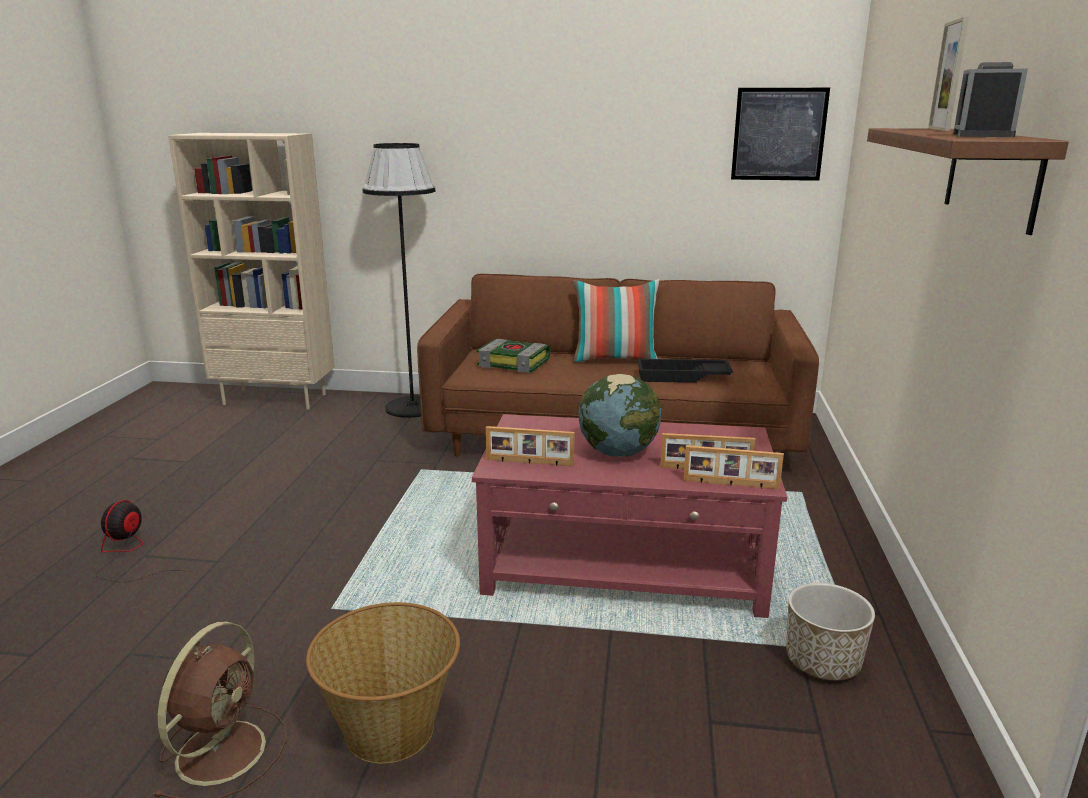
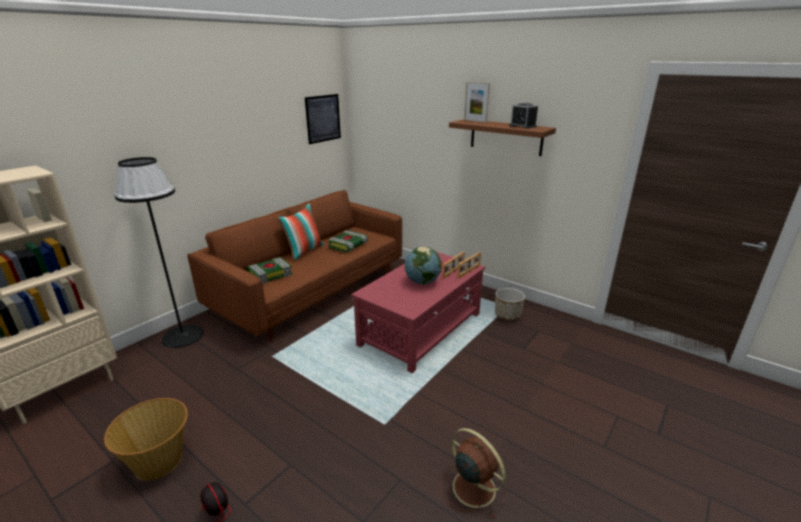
camera: 60 degrees left, 5 degrees up
basket [306,602,460,764] -> basket moved to [104,398,188,480]
picture frame [486,426,575,466] -> none
black tray [637,359,733,383] -> book [328,230,368,253]

